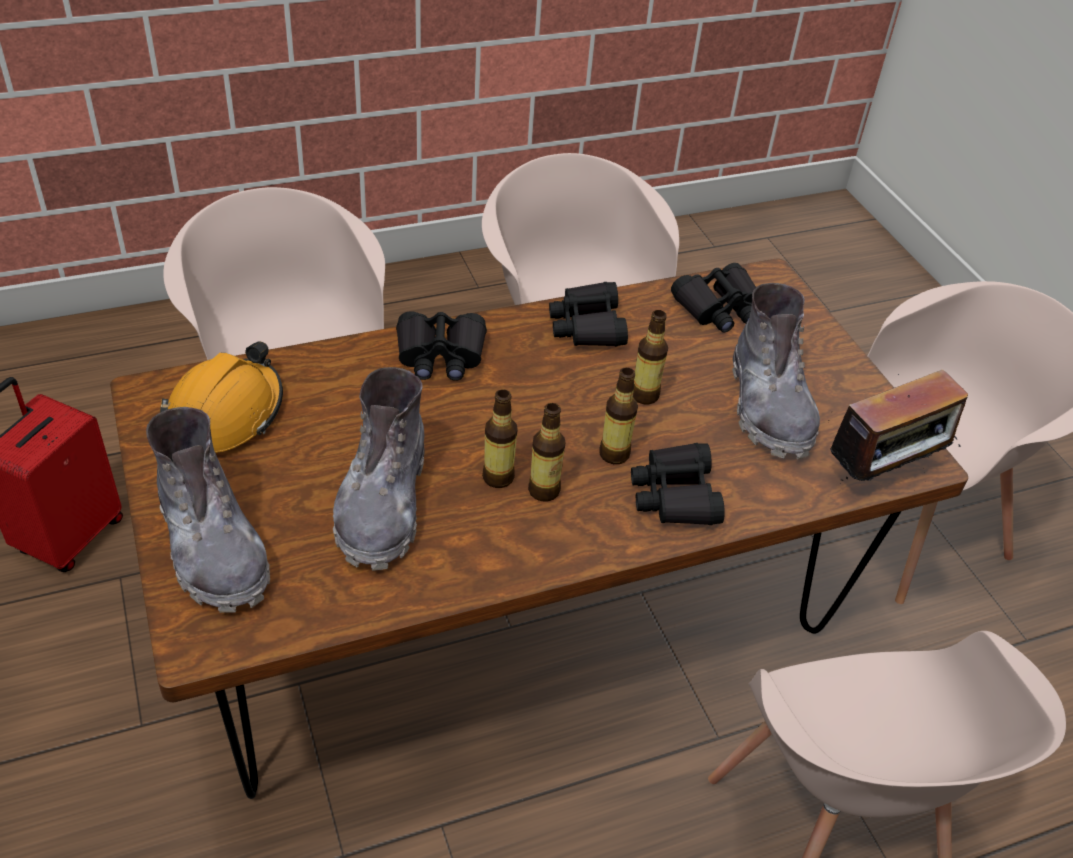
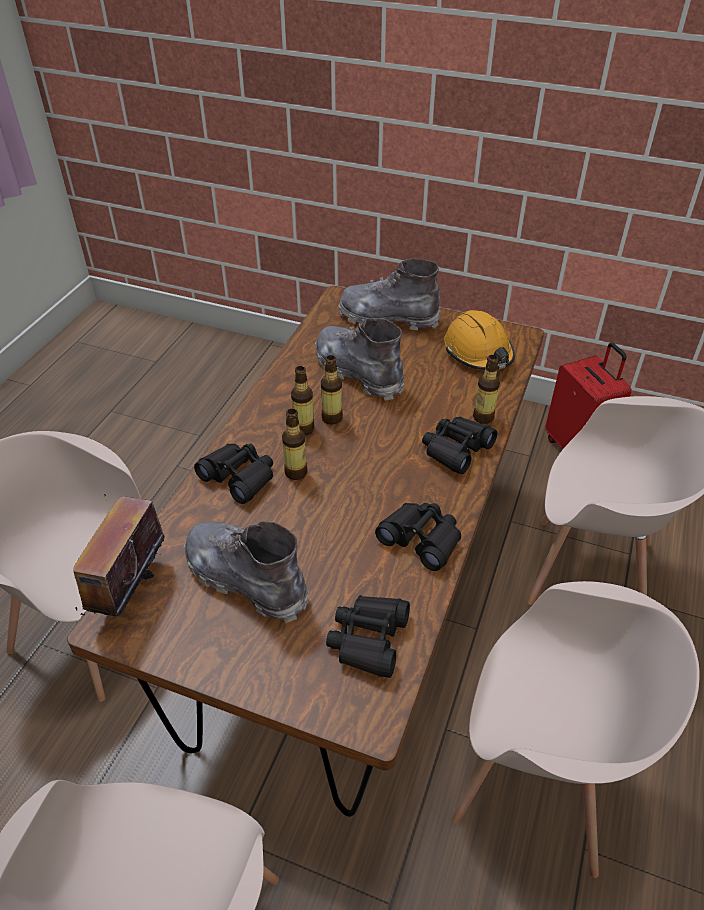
camera: 135 degrees right, 0 degrees up
bottle [633,310,668,404] -> bottle moved to [473,355,500,424]

